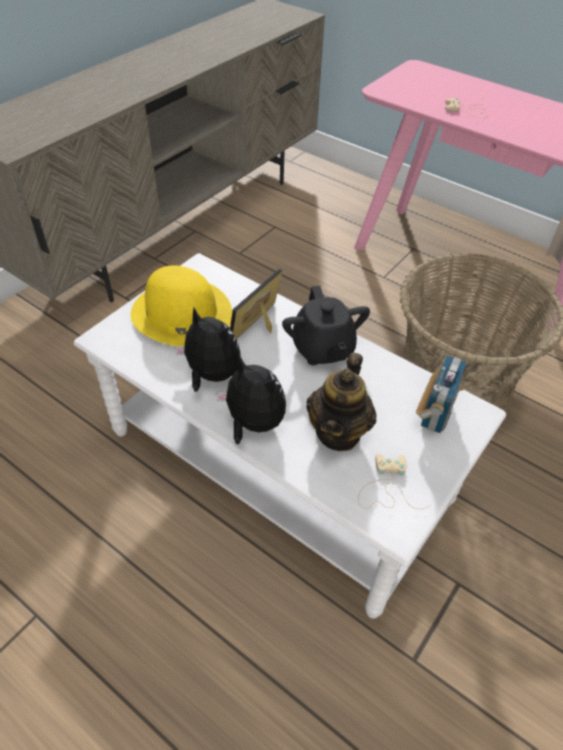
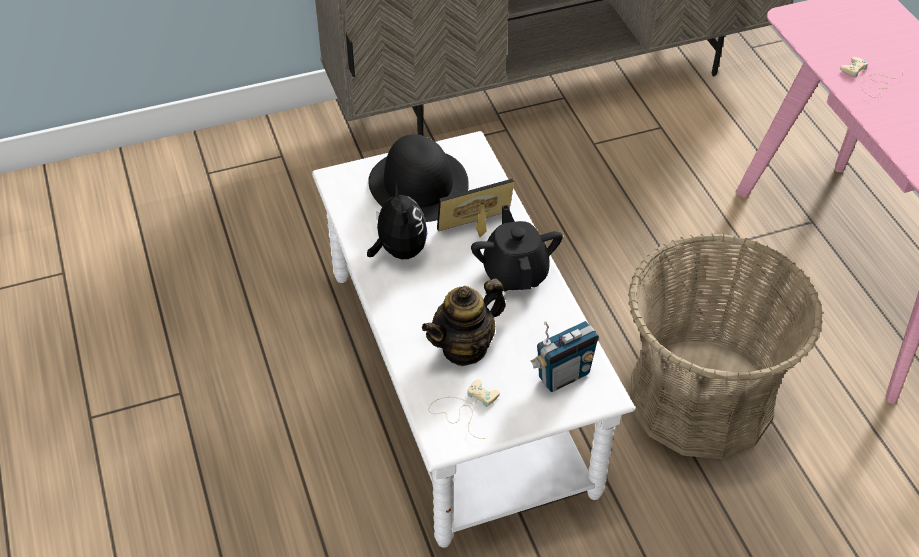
camera: 35 degrees right, 0 degrees up
yellow hat [131,265,232,346] -> black hat [368,134,469,222]
plush toy [216,354,286,444] -> none
black teapot [282,286,370,365] -> black teapot turned 150 degrees clockwise [471,205,563,291]

